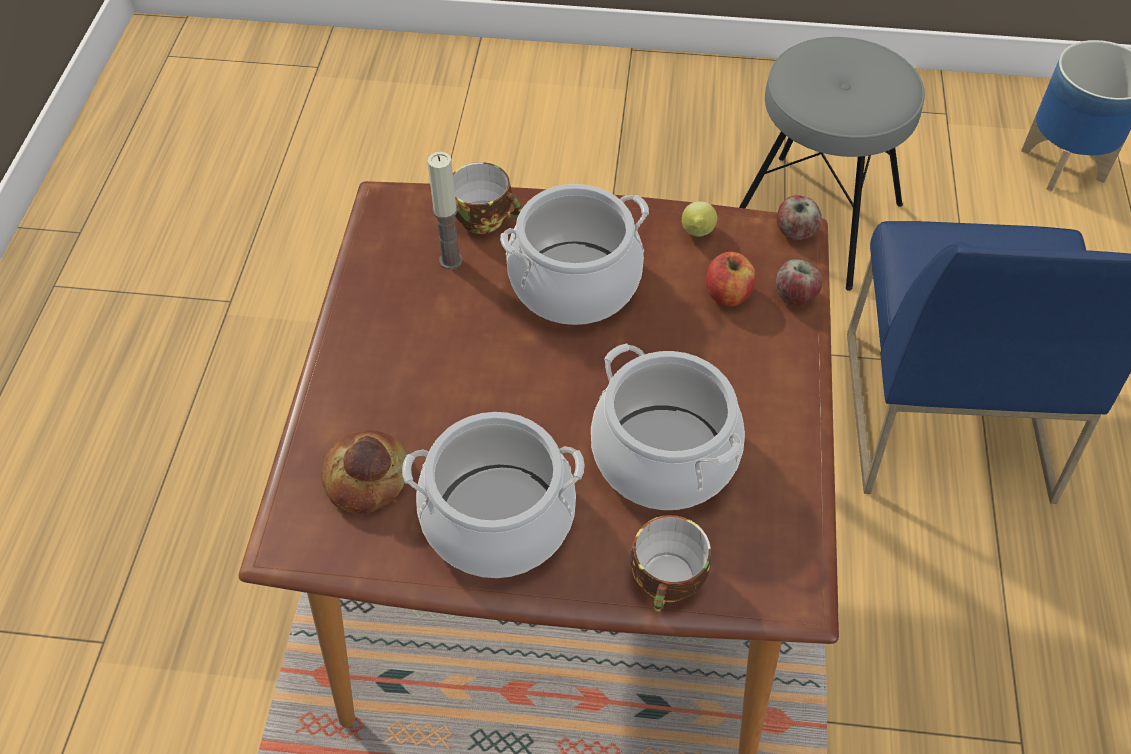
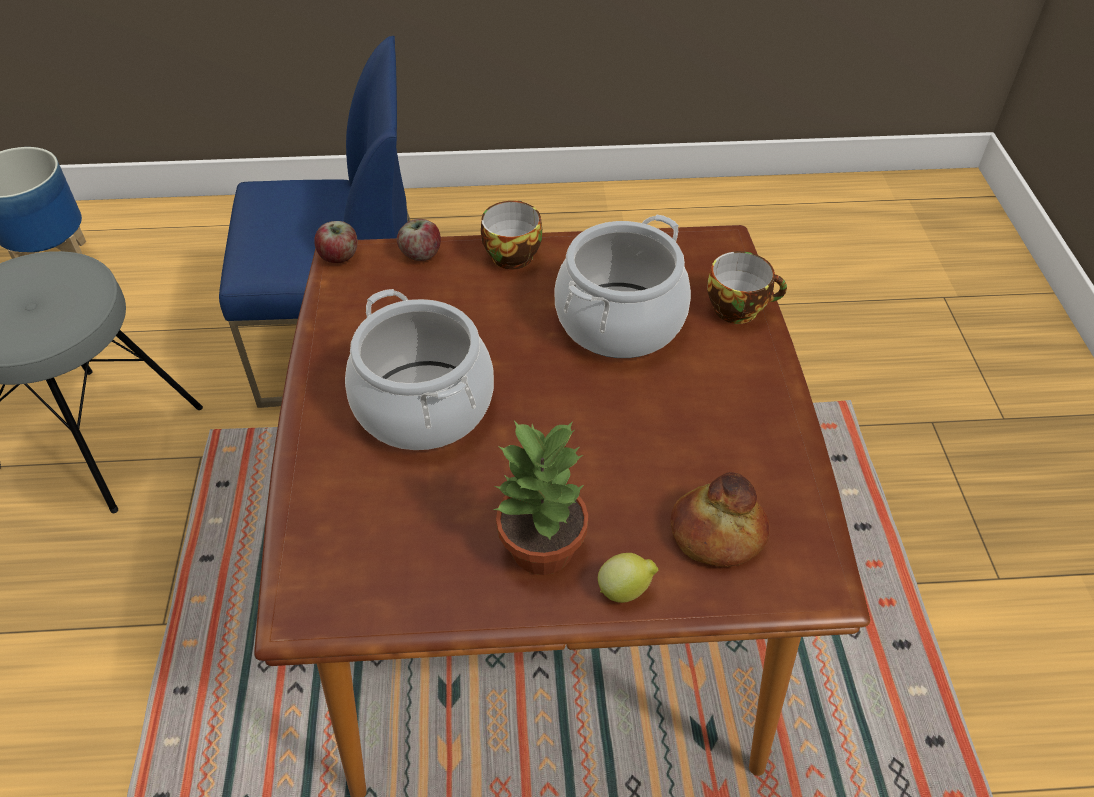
camera: 100 degrees left, 5 degrees down
cooking pot [402,412,584,578] -> none
candle [427,152,463,269] -> none
cup [453,162,521,234] -> cup moved to [481,201,542,270]
lemon [682,201,717,237] -> lemon moved to [598,553,658,603]
apple [706,252,756,306] -> none
none -> potted plant [493,421,588,575]

